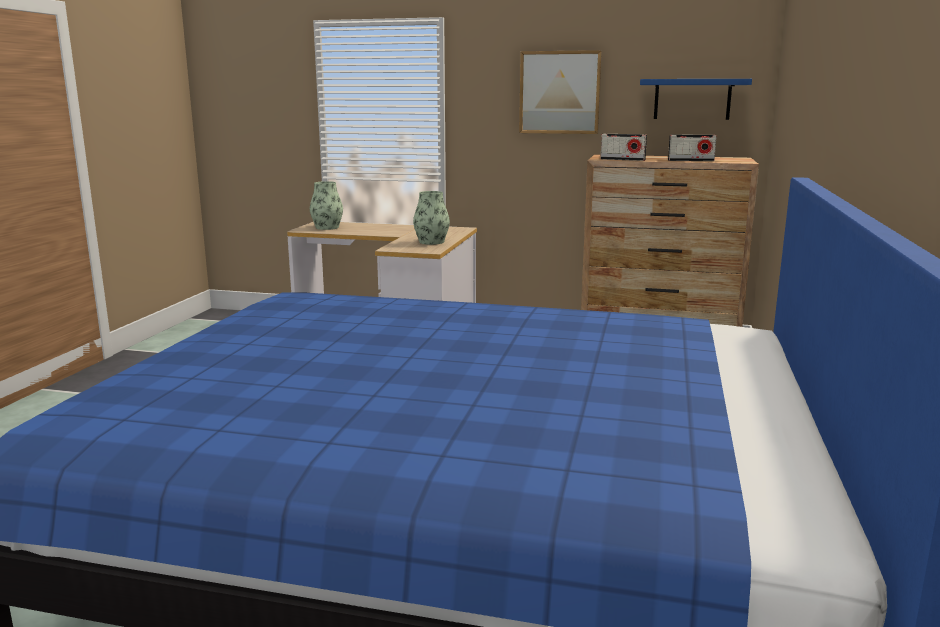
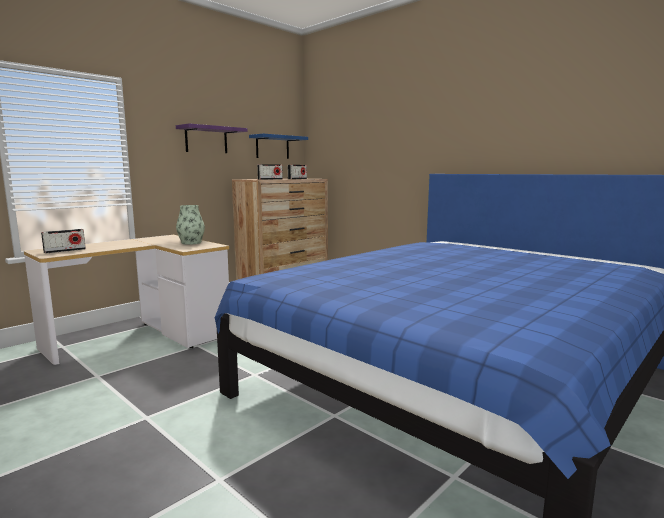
camera: 60 degrees left, 5 degrees down
vase [310,181,343,230] -> radio [41,229,86,254]
picture [519,50,602,134] -> purple shelf [176,123,248,153]

